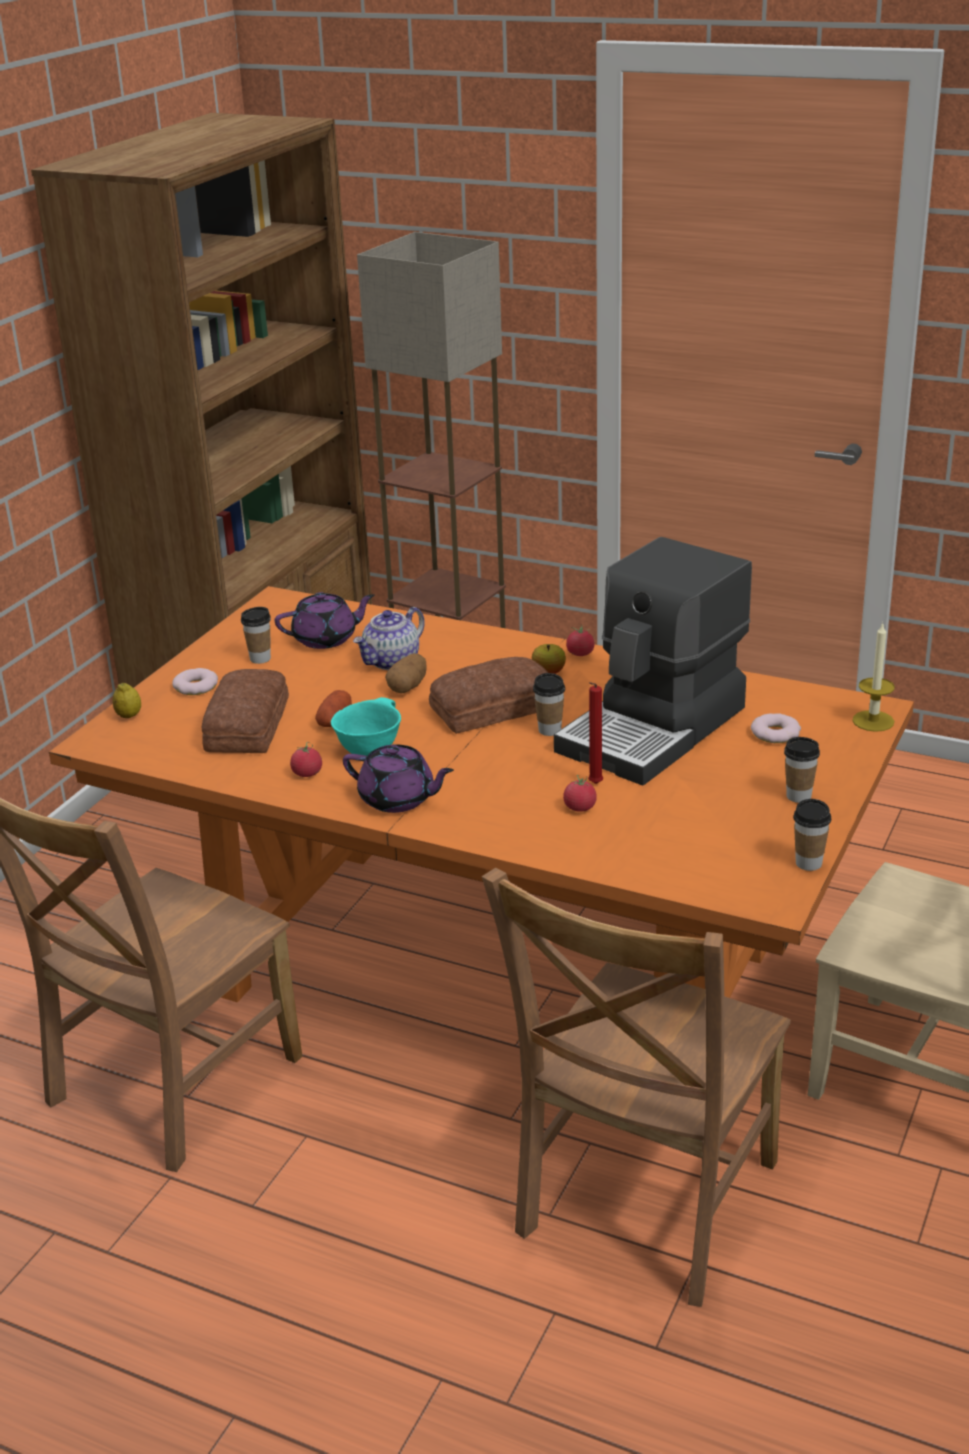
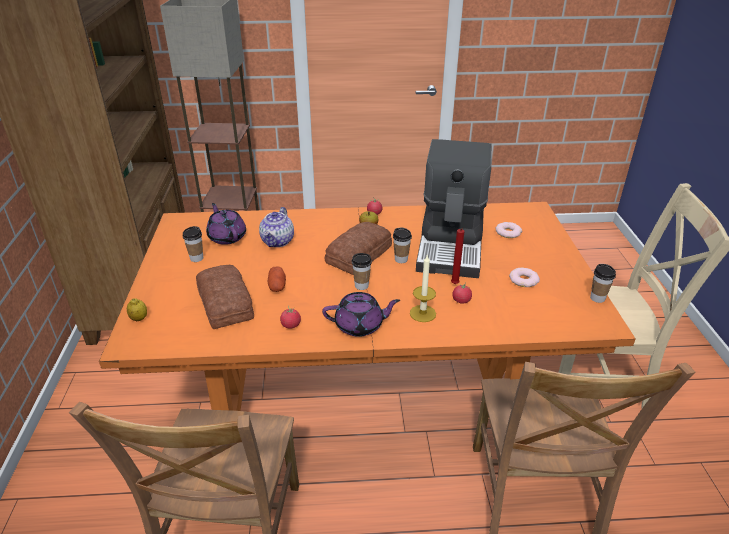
camera: 30 degrees left, 5 degrees up
donut [172,668,218,695] -> donut moved to [509,268,540,287]
purple teapot [275,592,375,649] -> purple teapot turned 75 degrees counterclockwise [206,203,246,245]
turquoise bowl [331,697,401,756] -> none
potato [385,653,427,693] -> none
cup [784,737,820,803] -> cup moved to [352,253,372,290]
candle [852,623,895,732] -> candle moved to [410,255,436,322]

